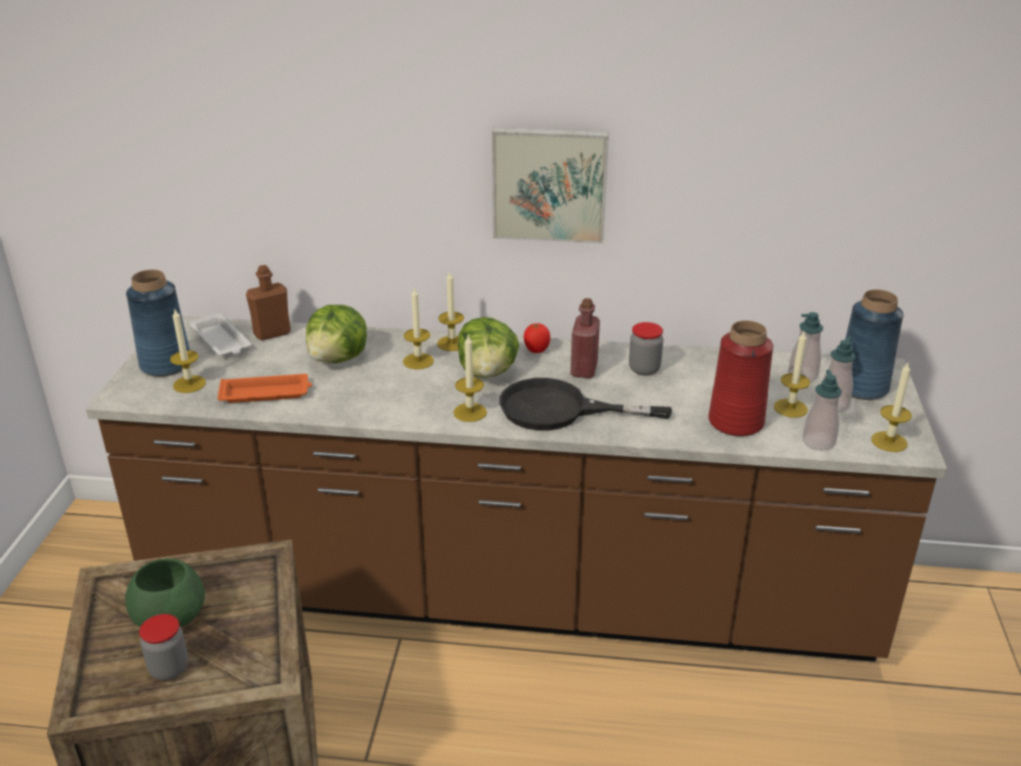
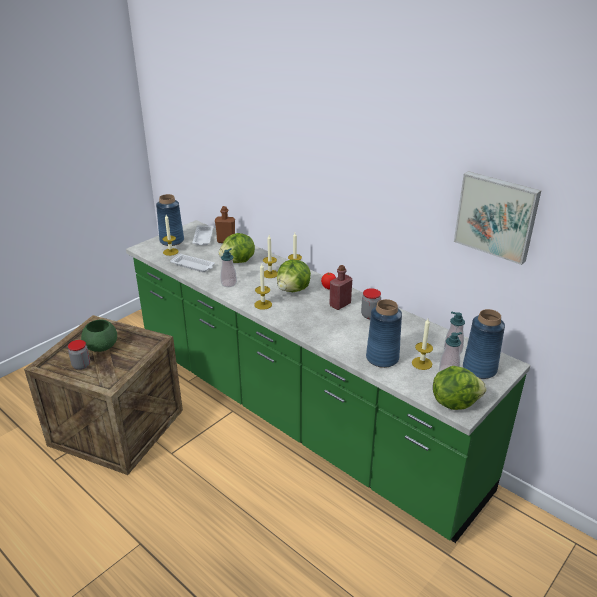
camera: 35 degrees right, 0 degrees up
brown counter [86,316,947,662] -> green counter [126,220,531,543]
orange tray [218,374,312,403] -> white tray [170,253,215,272]
picture [492,127,609,244] -> picture moved to [454,171,541,265]
black frying pan [499,378,672,431] -> none
red vase [708,321,773,436] -> blue vase [366,299,402,368]
soap dispenser [803,370,842,451] -> soap dispenser moved to [221,248,237,287]
candle [871,363,912,452] -> lettuce [433,366,486,410]

